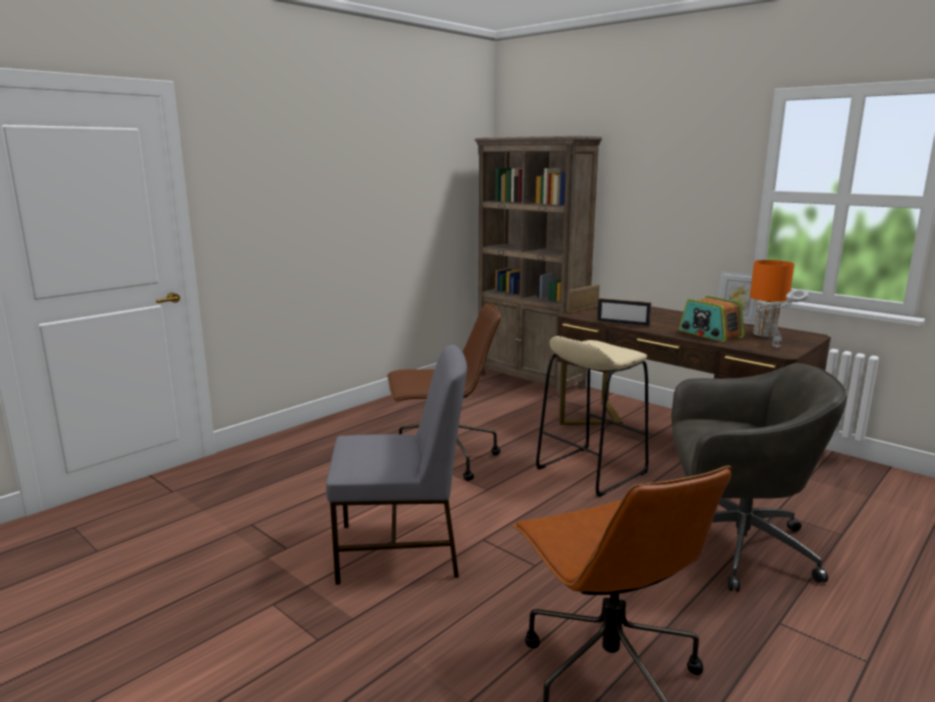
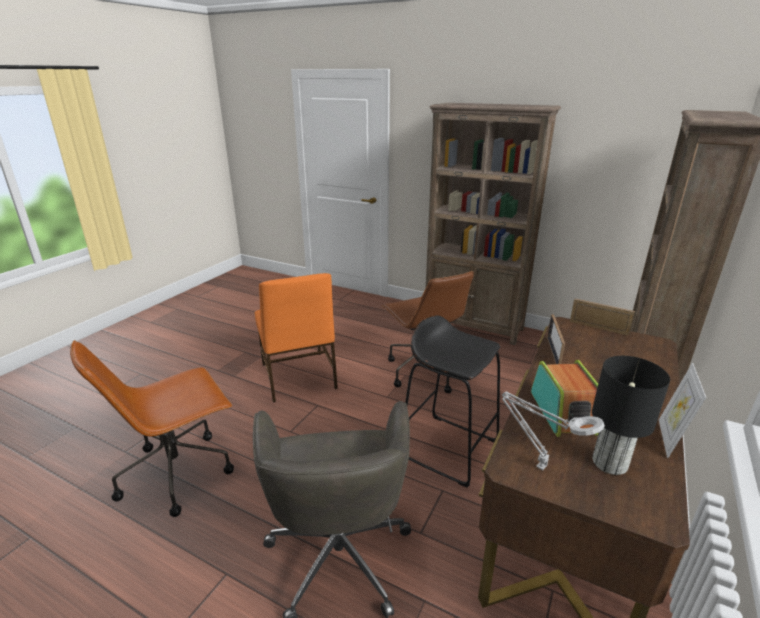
camera: 75 degrees right, 10 degrees up
grey chair [326,345,467,585] -> orange chair [255,273,338,402]
beige stool [536,336,649,497] -> black stool [405,315,500,488]
radio [679,296,744,342] -> radio turned 135 degrees clockwise [531,360,598,437]
orange table lamp [750,260,794,337] -> black table lamp [592,356,670,475]
none -> brown bookcase [426,103,561,345]

